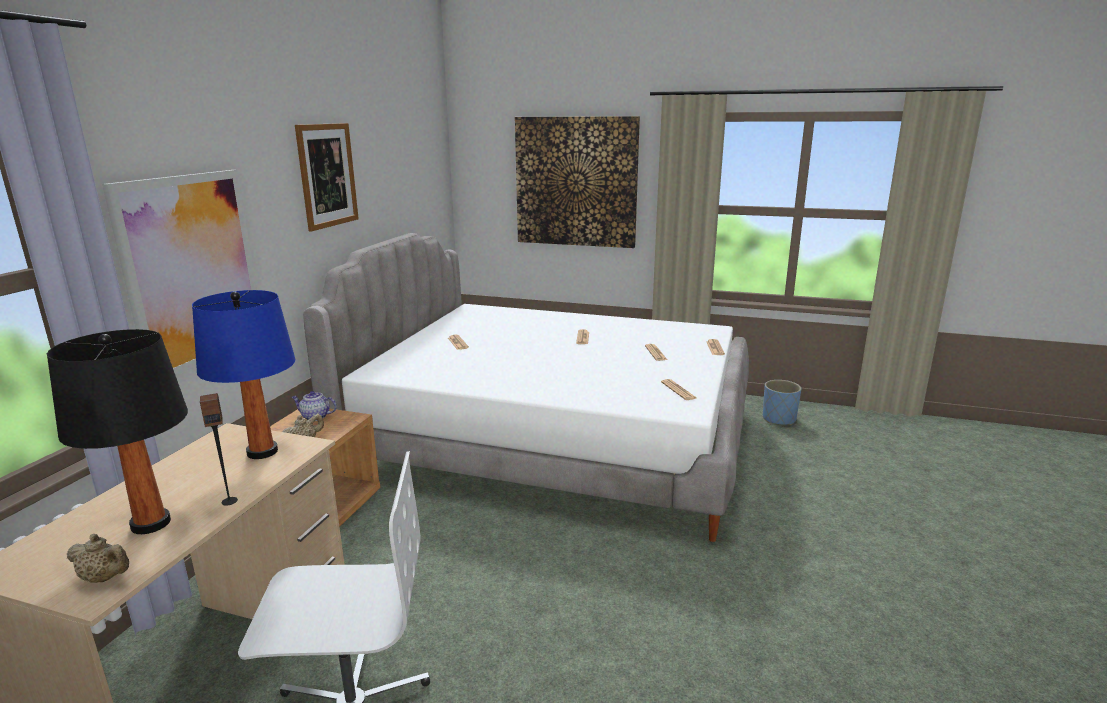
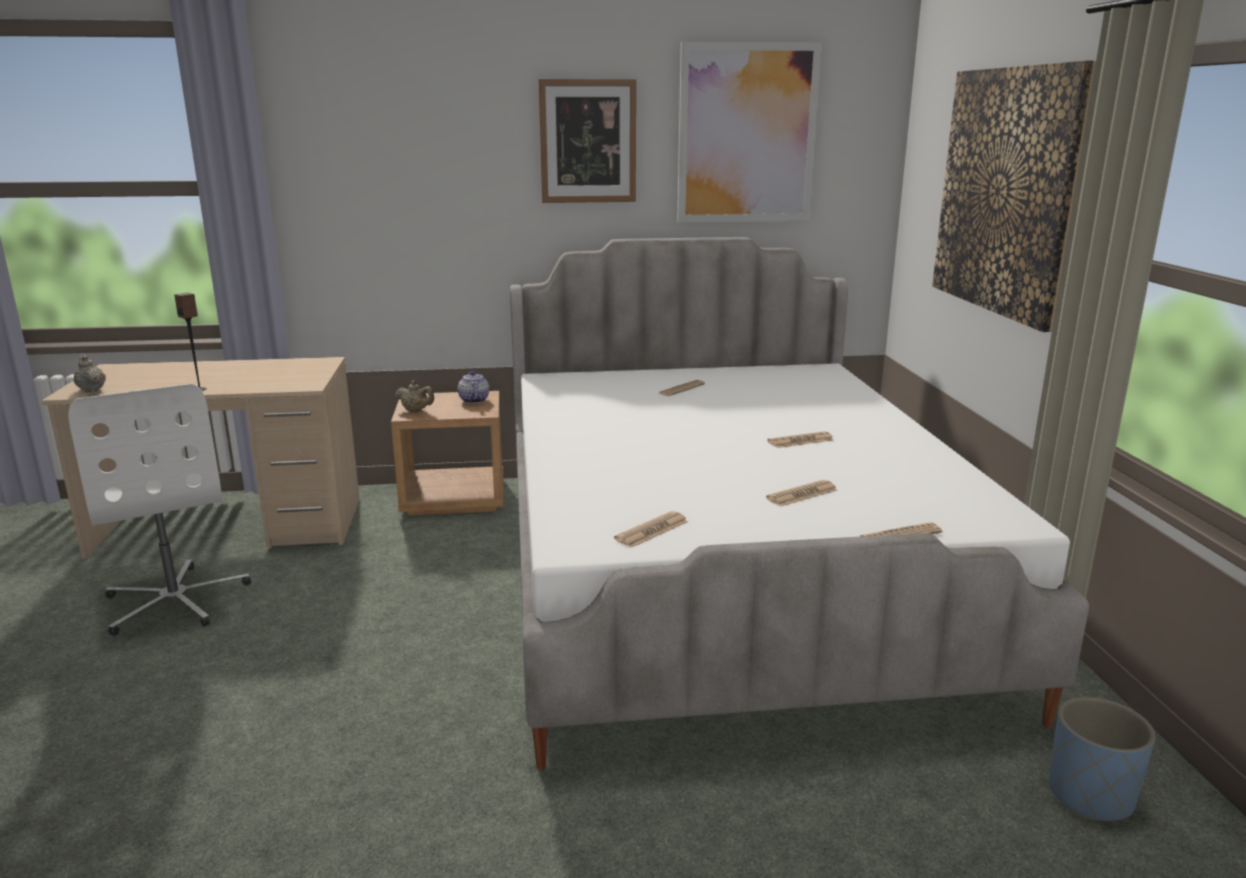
camera: 65 degrees right, 0 degrees up
black table lamp [47,329,188,534] -> none
beige teapot [67,534,129,583] -> beige teapot turned 150 degrees clockwise [73,355,106,392]
picture [102,170,257,376] -> picture moved to [677,41,822,223]
blue table lamp [192,290,296,459] -> none

